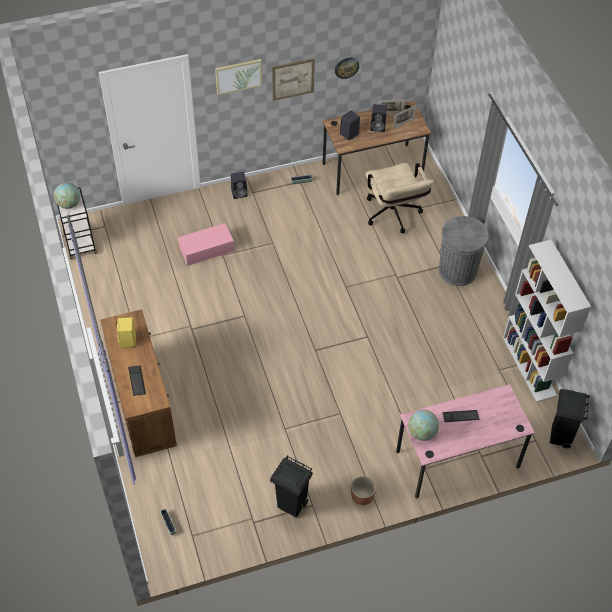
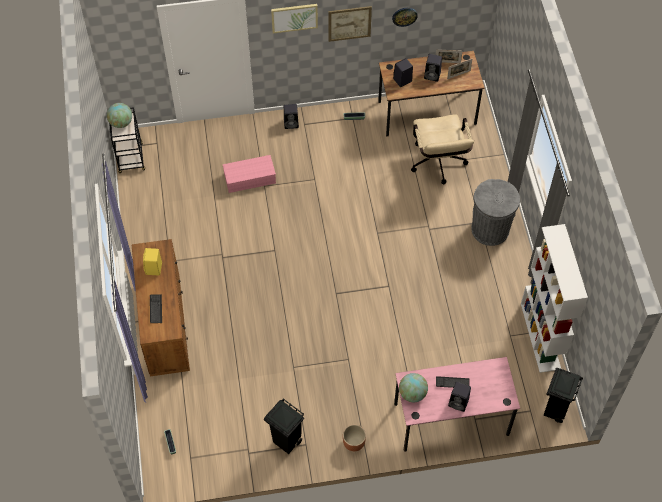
camera: 10 degrees right, 5 degrees up
none -> black speaker [448,382,471,412]

